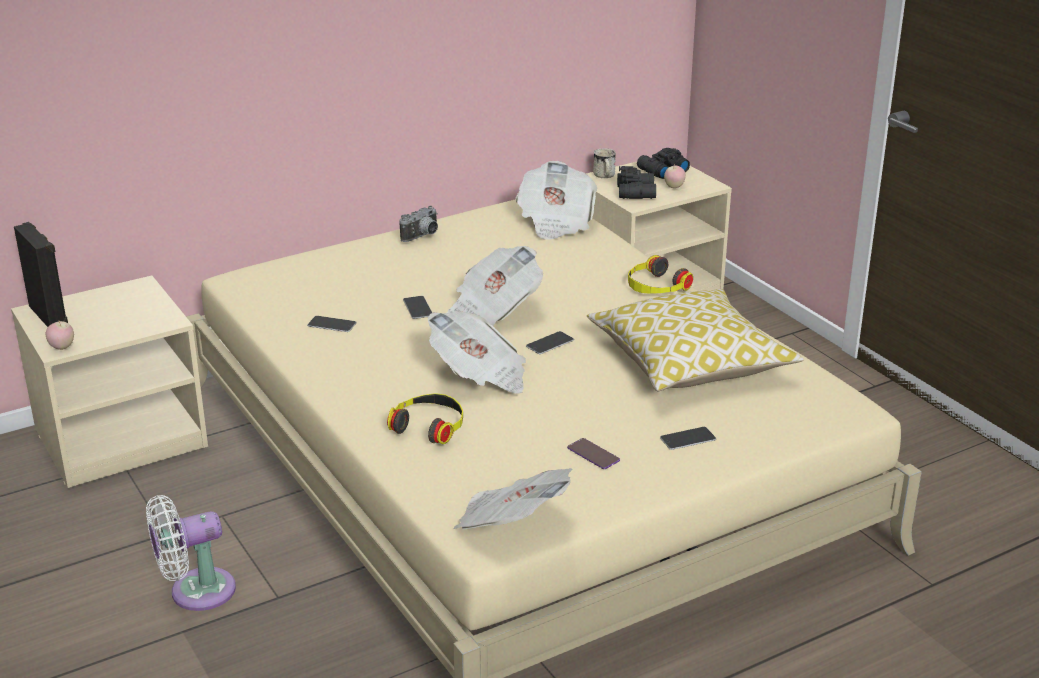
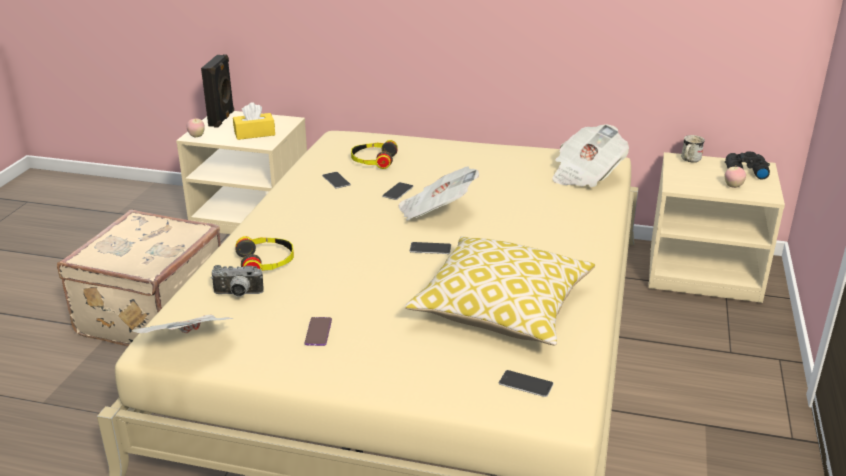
camera: 45 degrees right, 0 degrees up
white fan [146,495,236,611] -> beige suitcase [57,210,221,346]
camera [400,206,438,242] -> camera moved to [211,265,264,297]
newspaper [428,311,526,394] -> none
black binoculars [617,166,656,199] -> none
headphones [628,255,693,294] -> headphones moved to [351,140,398,169]
phone [660,427,716,450] -> phone moved to [499,370,554,397]
none -> yellow tissue box [233,102,275,140]

